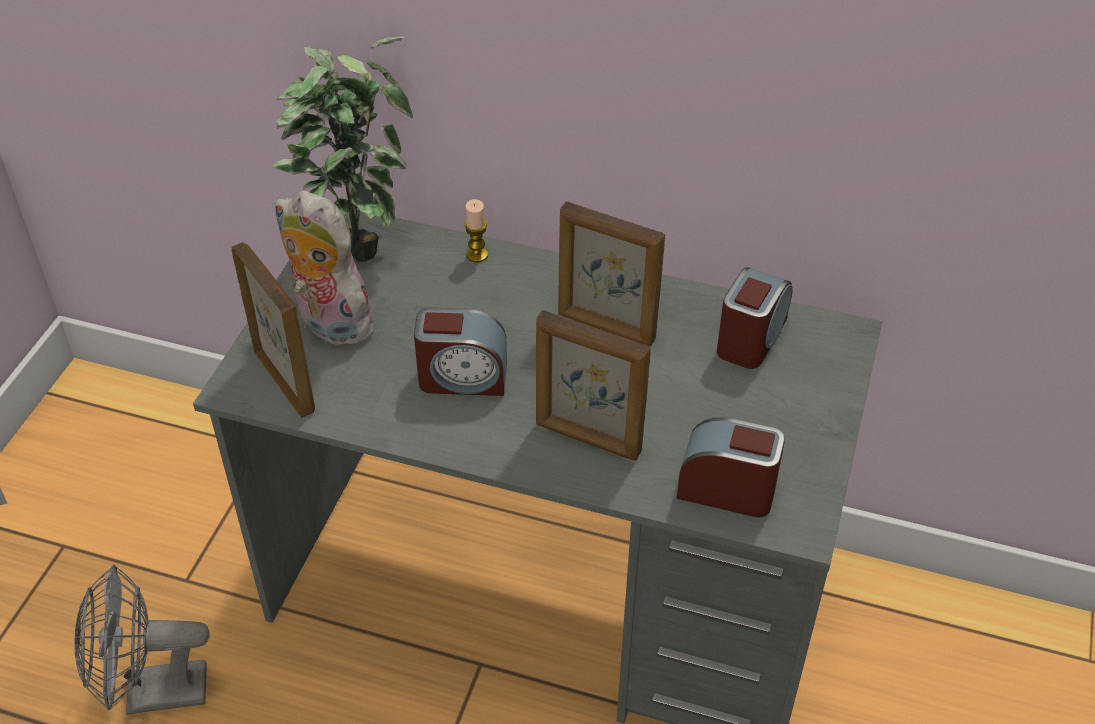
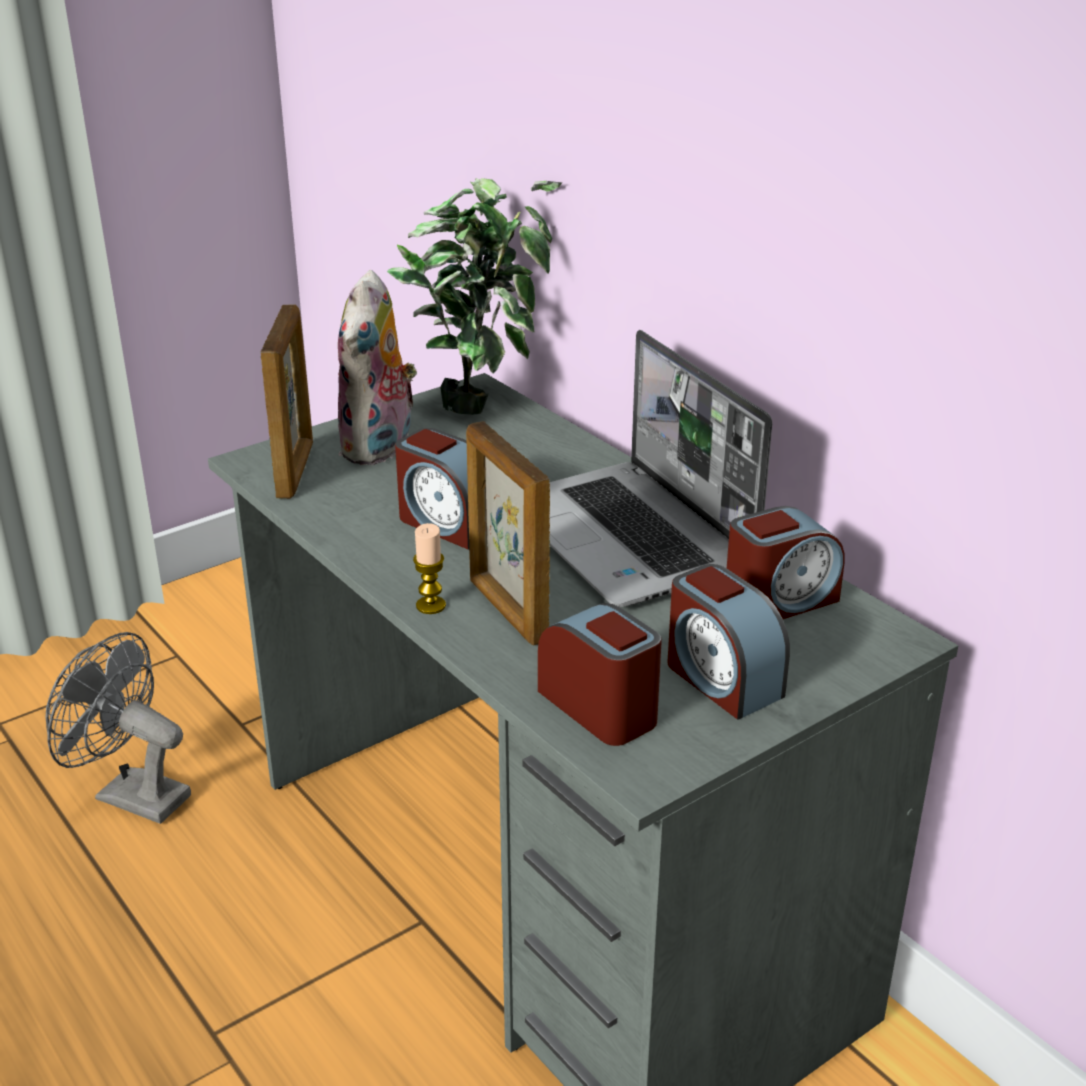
camera: 35 degrees right, 15 degrees down
plush toy [275,190,376,347] -> plush toy turned 150 degrees counterclockwise [338,270,417,465]
candle [464,199,488,262] -> candle moved to [413,523,446,614]
picture frame [558,202,665,347] -> laptop [549,330,772,607]
none -> alarm clock [668,564,790,720]

